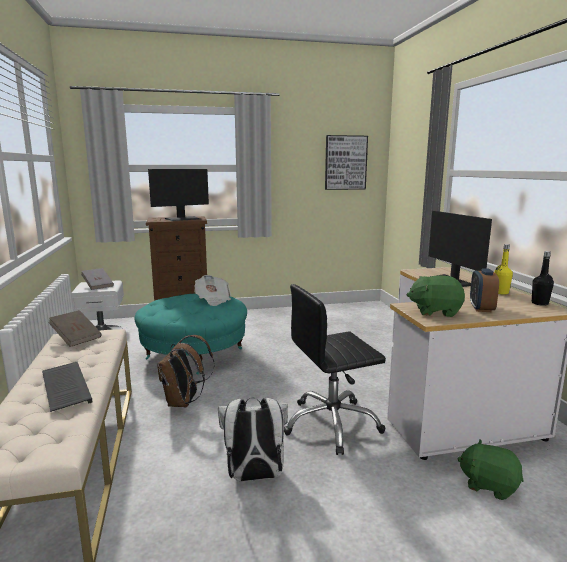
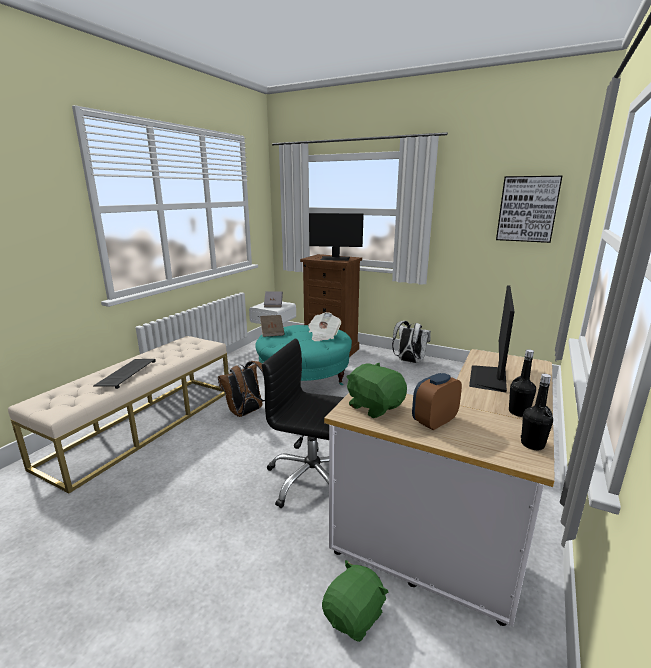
camera: 40 degrees right, 5 degrees up
brown book [49,310,102,347] -> brown book moved to [260,315,285,337]
white backpack [218,398,288,481] -> white backpack moved to [392,321,431,363]
green plush toy [457,439,524,500] -> green plush toy turned 60 degrees clockwise [322,560,388,642]
yellow bottle [494,244,513,294] -> black bottle [509,349,536,417]

